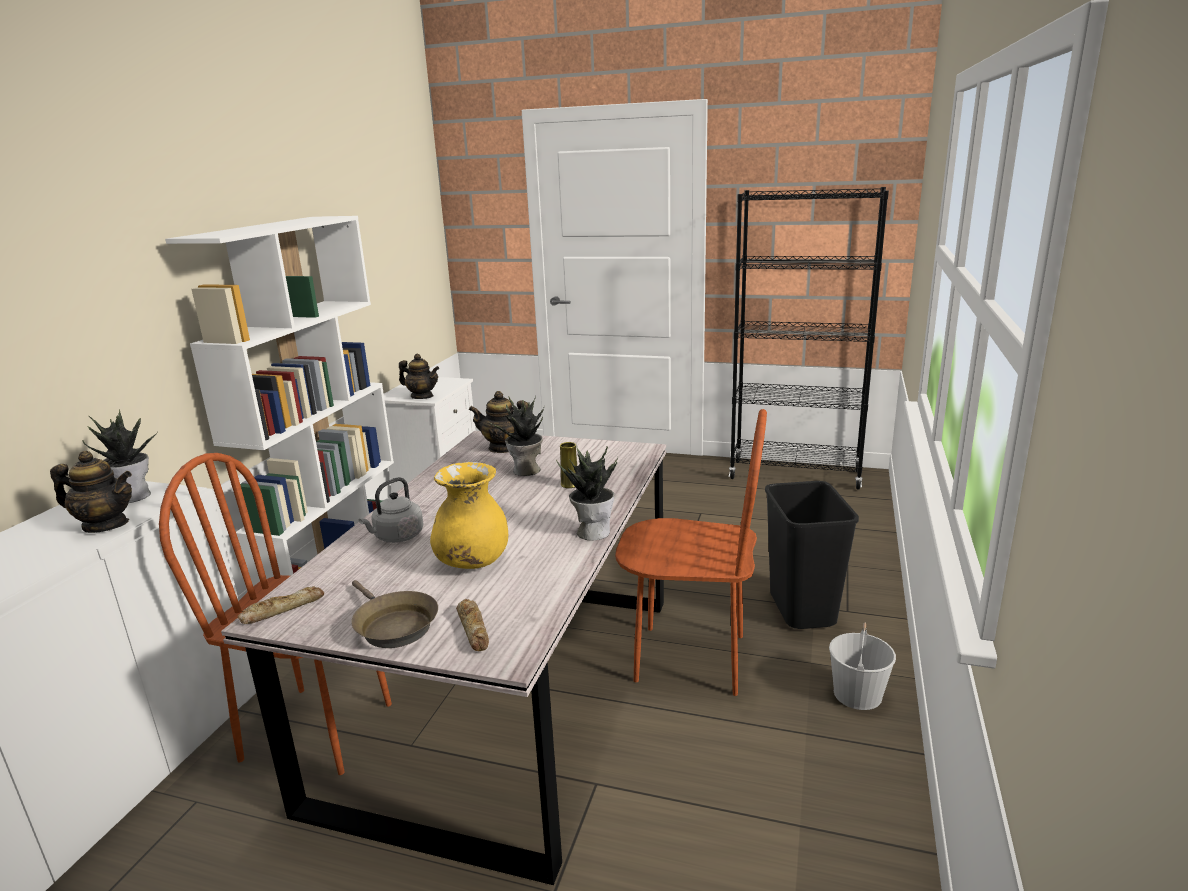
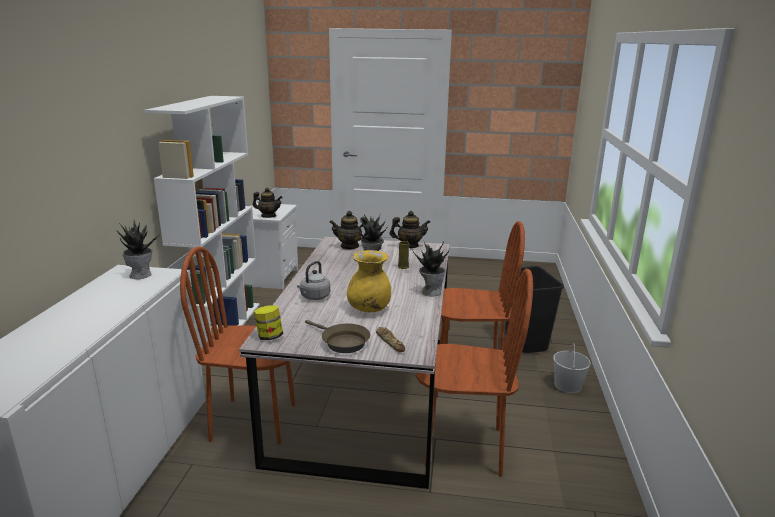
camera: 10 degrees left, 0 degrees up
teapot [50,451,132,533] -> teapot moved to [390,211,431,248]
bread [238,586,324,624] -> jar [254,305,283,340]
black bookcase [729,187,889,490] -> none
none -> brown chair [416,269,533,477]

